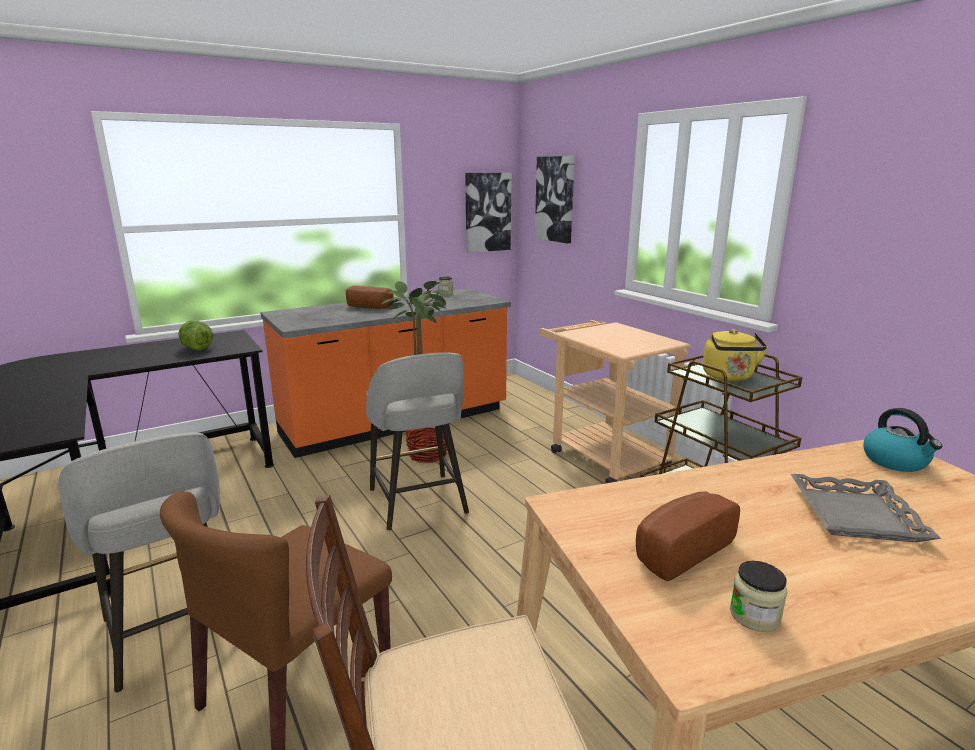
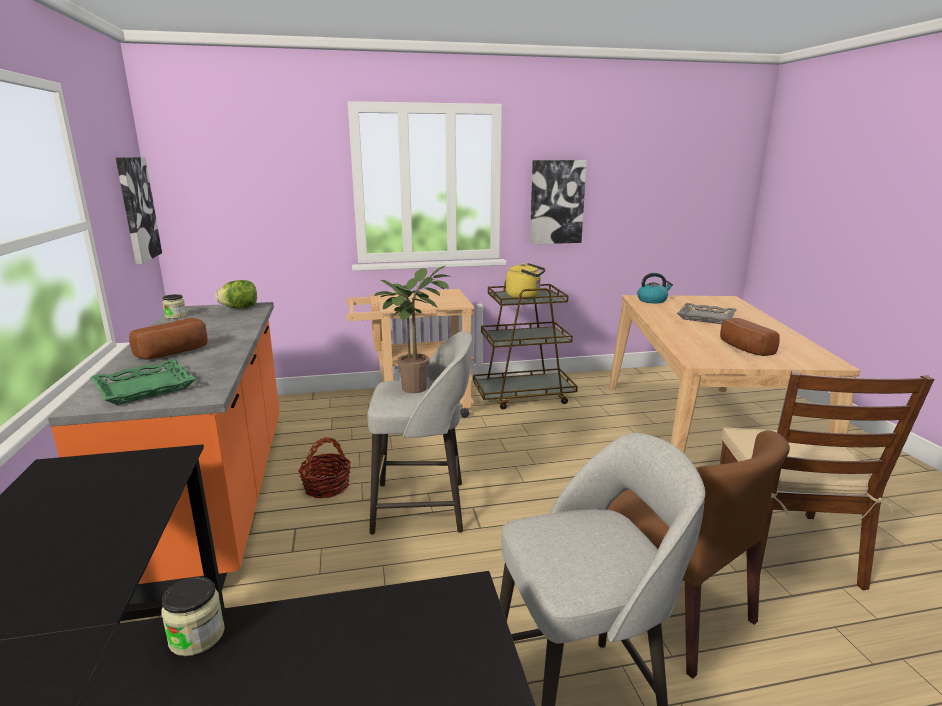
camera: 70 degrees left, 0 degrees up
lettuce [178,321,213,350] -> lettuce moved to [215,280,257,309]
picture [535,156,575,243] -> picture moved to [530,160,587,244]
jar [730,561,787,632] -> jar moved to [161,577,225,656]
none -> green tray [90,359,197,405]

